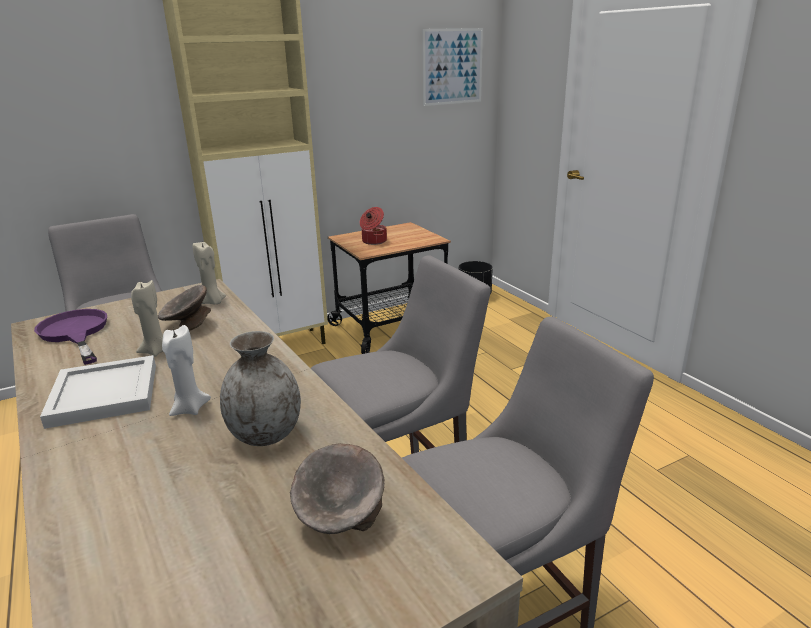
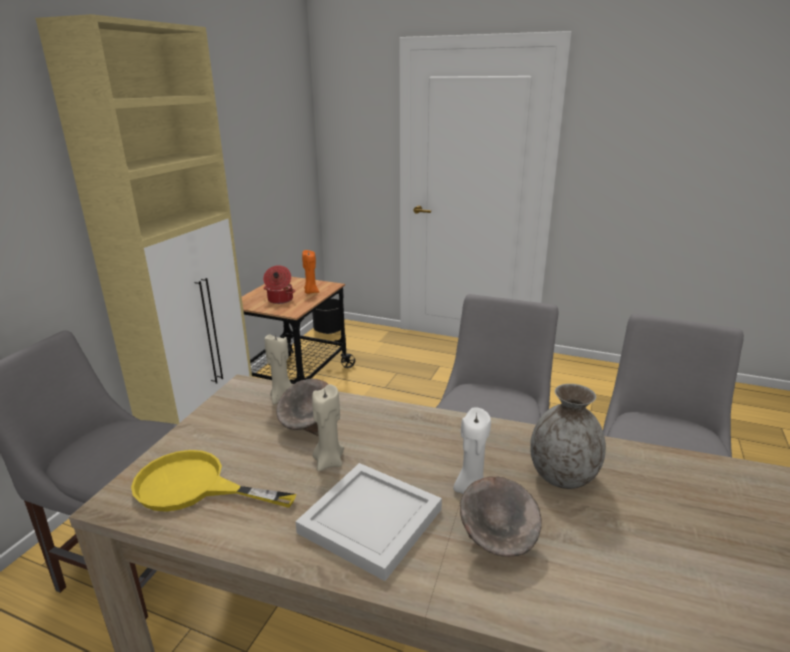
camera: 40 degrees left, 0 degrees up
purple frying pan [34,309,107,365] -> yellow frying pan [131,450,296,512]
grey bowl [290,443,385,534] -> grey bowl moved to [460,476,542,557]
picture [422,28,483,106] -> none
none -> orange candle [302,250,319,294]

